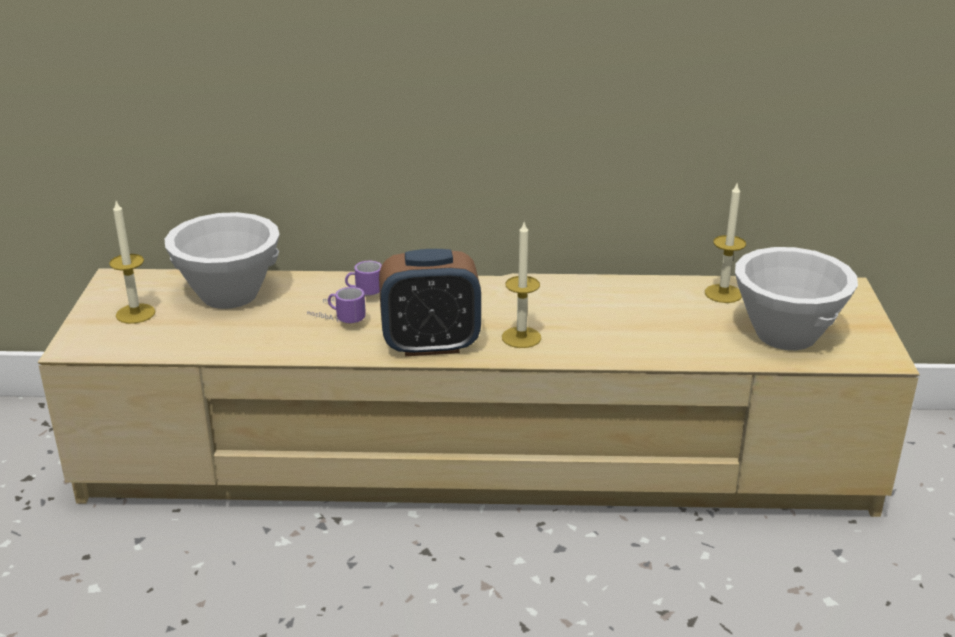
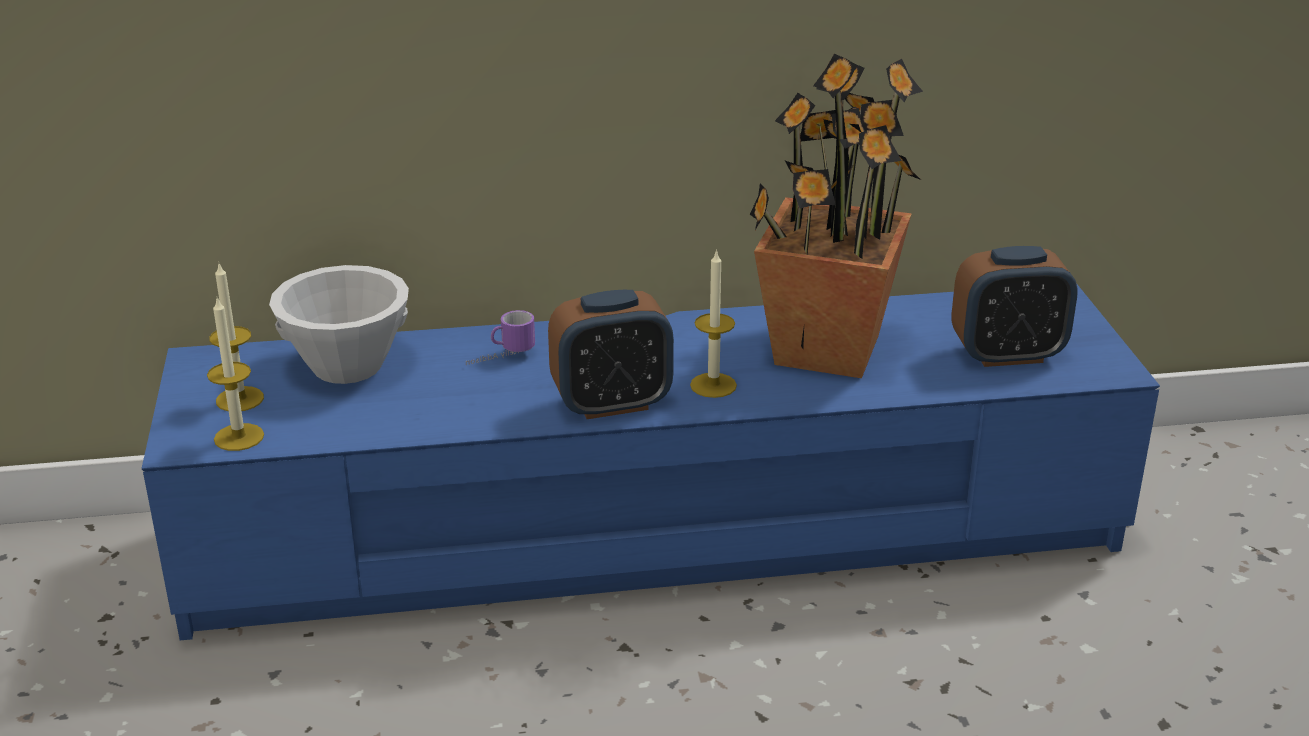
camera: 10 degrees left, 0 degrees up
beige tv stand [38,268,920,517] -> blue tv stand [142,283,1160,640]
mug [307,287,366,324] -> none
candle [705,184,746,303] -> candle moved to [207,298,264,451]
white bowl [735,247,858,350] -> alarm clock [952,246,1078,367]
none -> potted plant [750,54,923,378]

